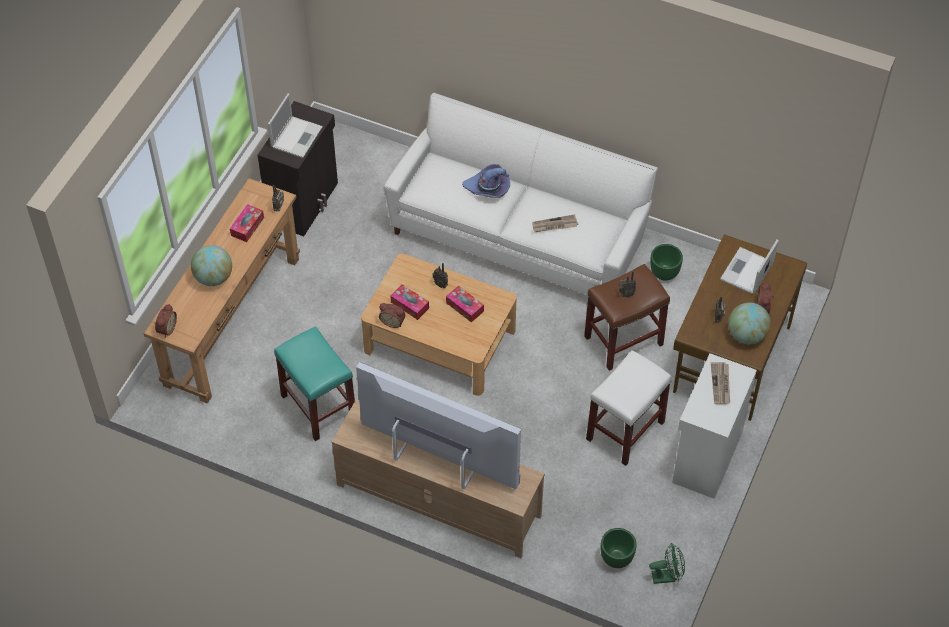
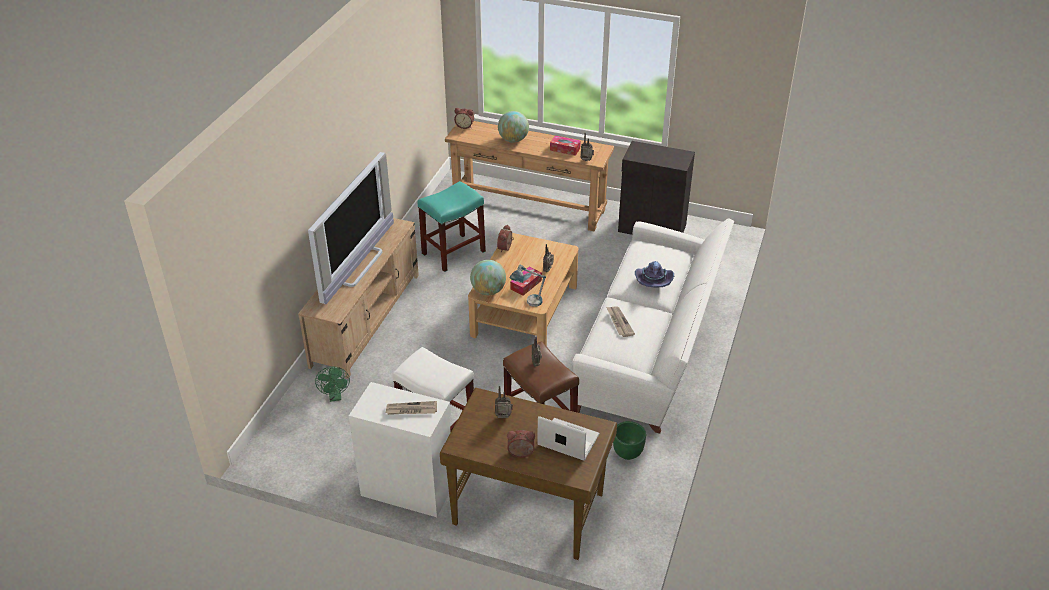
camera: 85 degrees right, 15 degrees down
laptop [268,93,323,158] -> none
tissue box [390,284,429,320] -> none
green planter [601,528,637,568] -> none
green fan [649,543,685,584] -> green fan moved to [315,367,350,402]
globe [728,302,771,344] -> globe moved to [470,260,506,295]
none -> table lamp [510,265,546,307]

